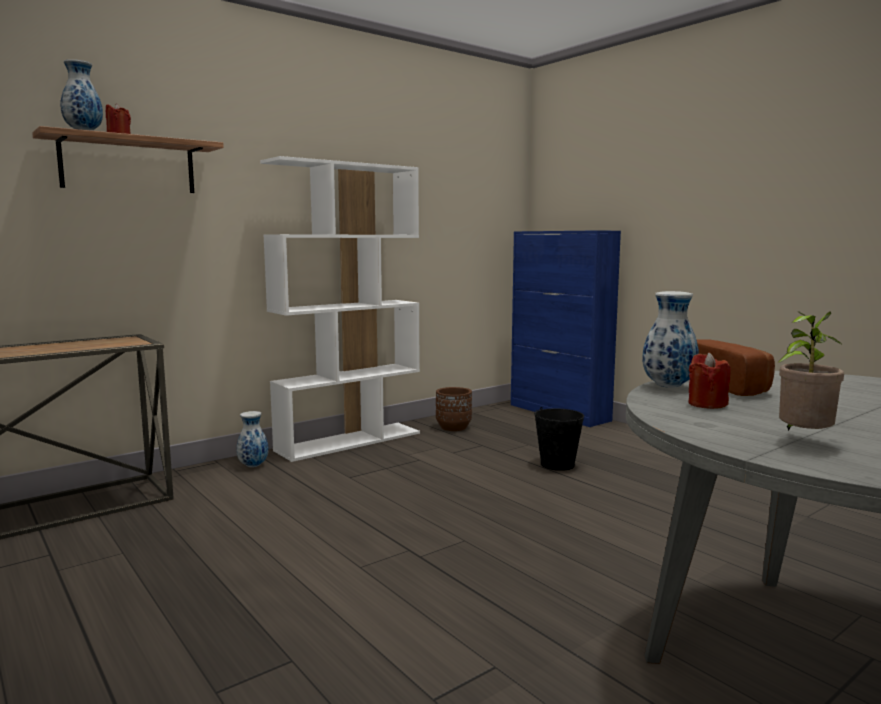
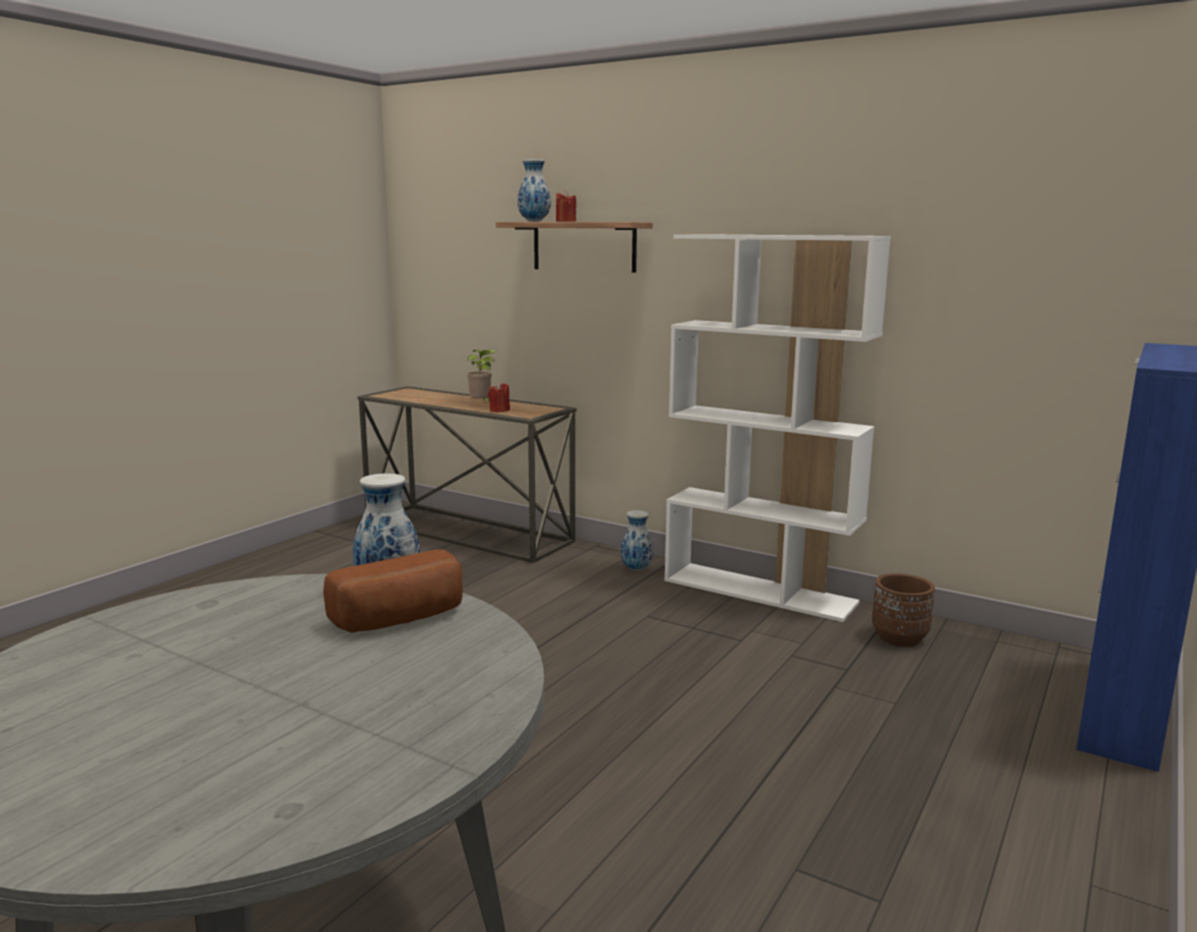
camera: 70 degrees right, 5 degrees up
black bucket [534,407,584,471] -> none
red candle [688,352,731,409] -> red candle moved to [488,382,510,412]
potted plant [778,311,844,431] -> potted plant moved to [467,349,497,401]

